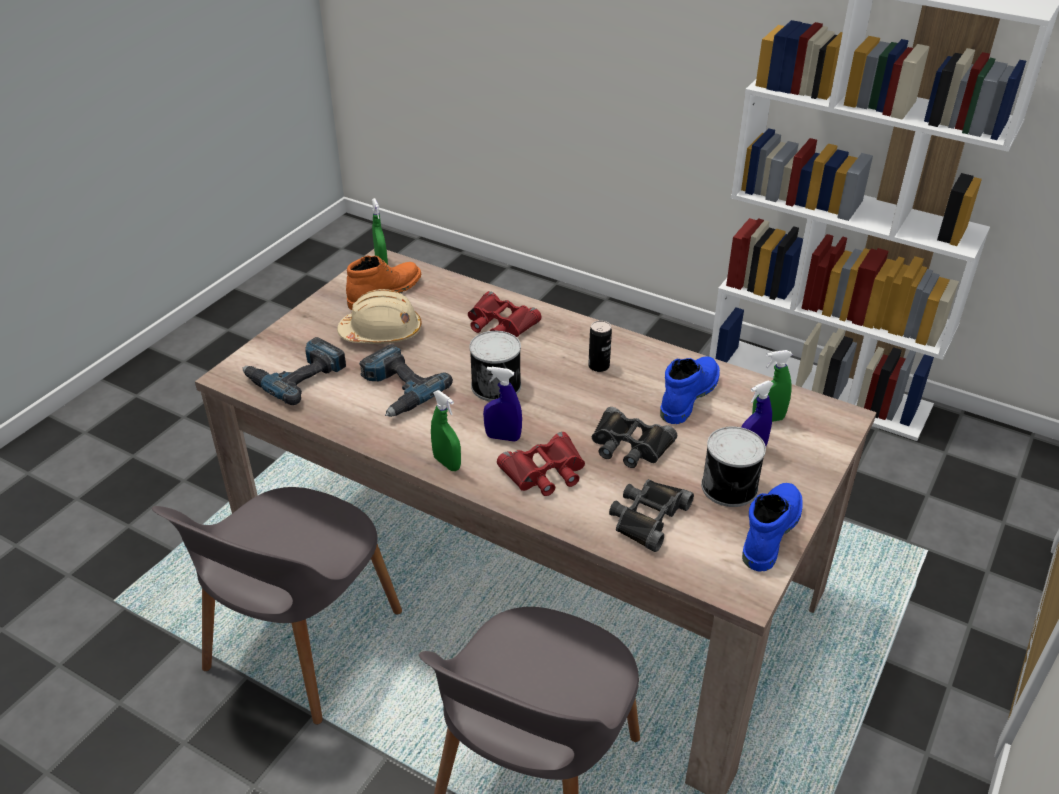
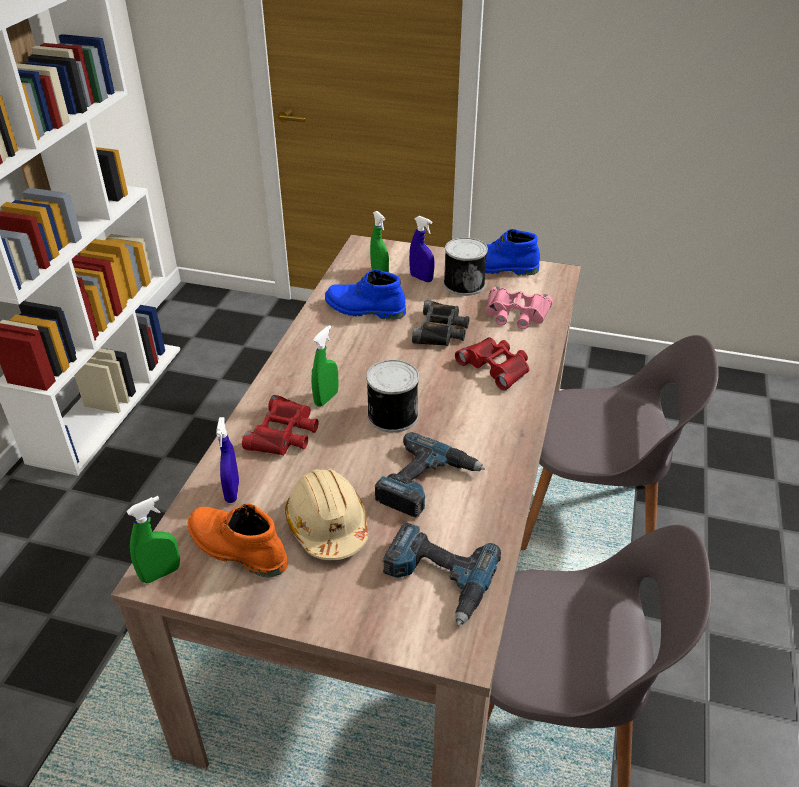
camera: 105 degrees left, 0 degrees up
green spray bottle [431,390,461,471] -> green spray bottle moved to [311,325,338,407]
blue spray bottle [483,367,522,442] -> blue spray bottle moved to [216,417,239,503]
can [588,320,612,372] -> none
black binoculars [609,479,694,552] -> pink binoculars [486,286,553,329]

